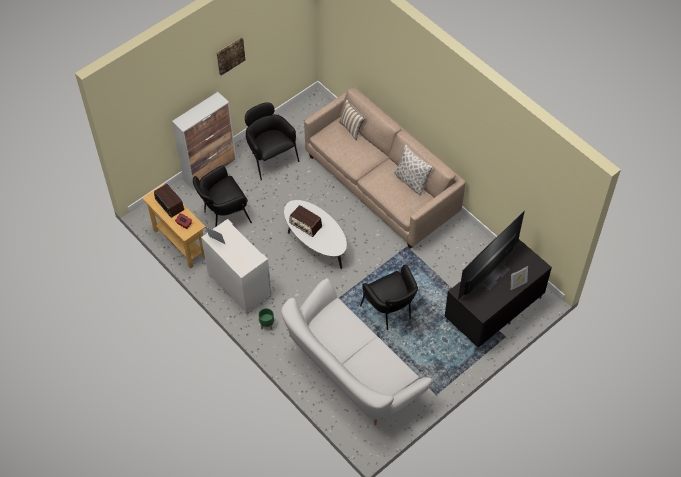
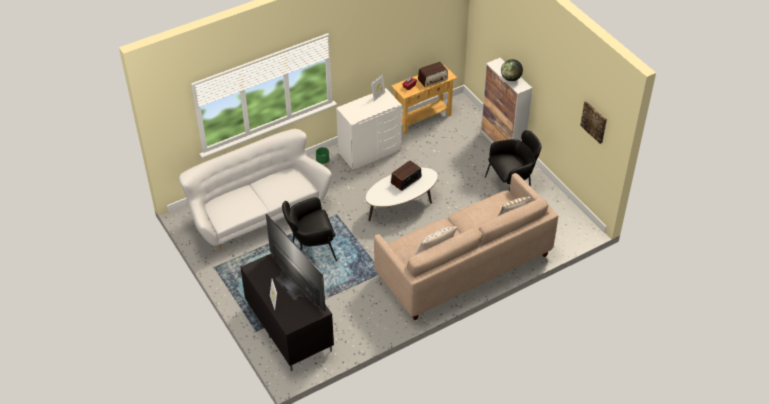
camera: 100 degrees right, 10 degrees down
black armchair [193,165,252,227] -> none
picture [217,37,245,76] -> picture moved to [580,101,607,144]
none -> globe [501,59,523,81]

